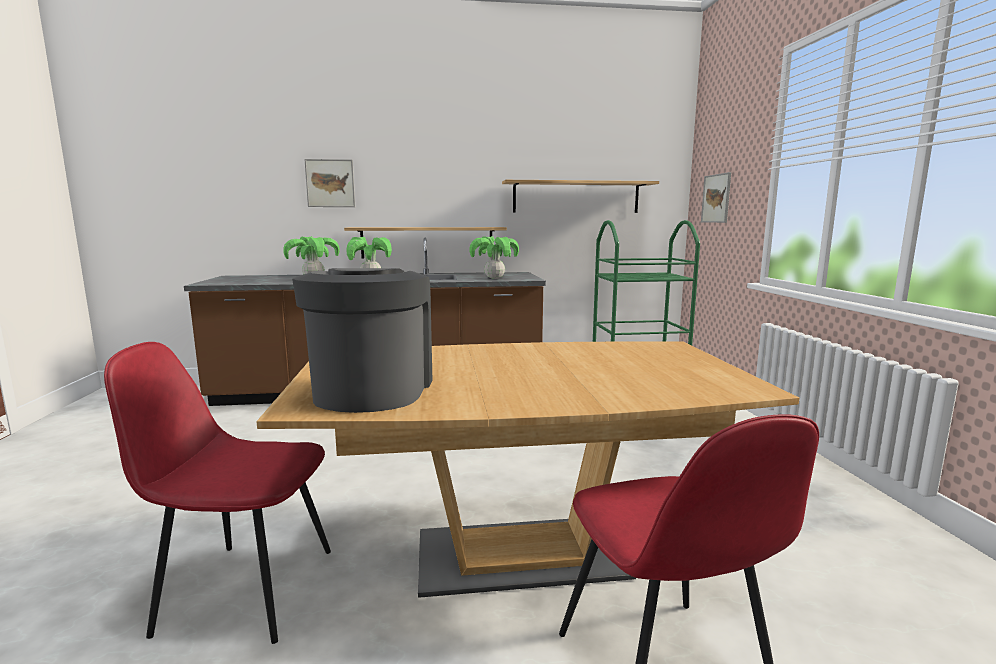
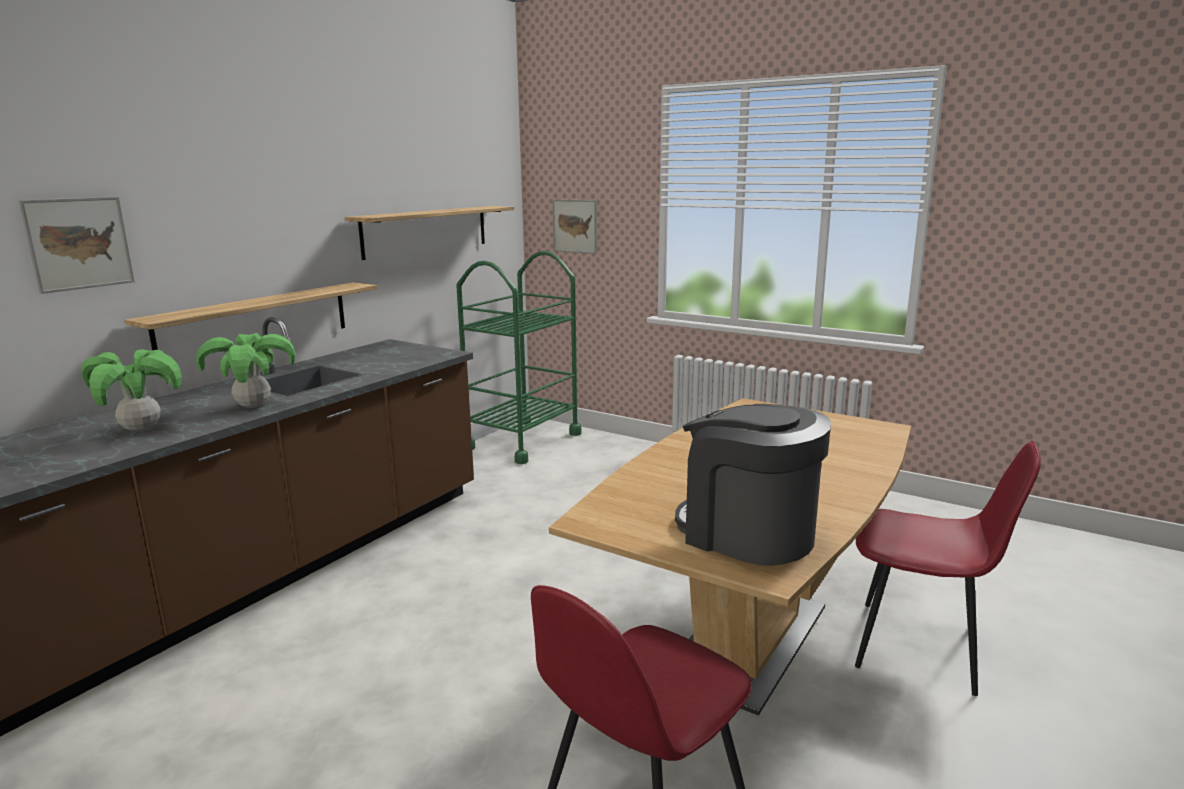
camera: 50 degrees left, 5 degrees up
potted plant [469,236,519,279] -> none

